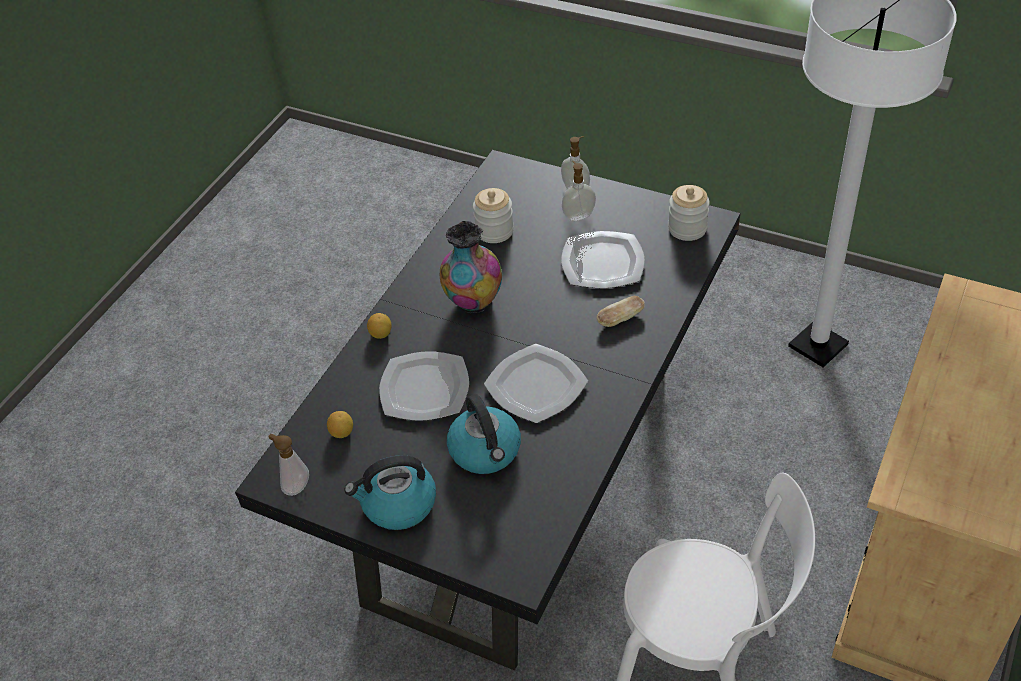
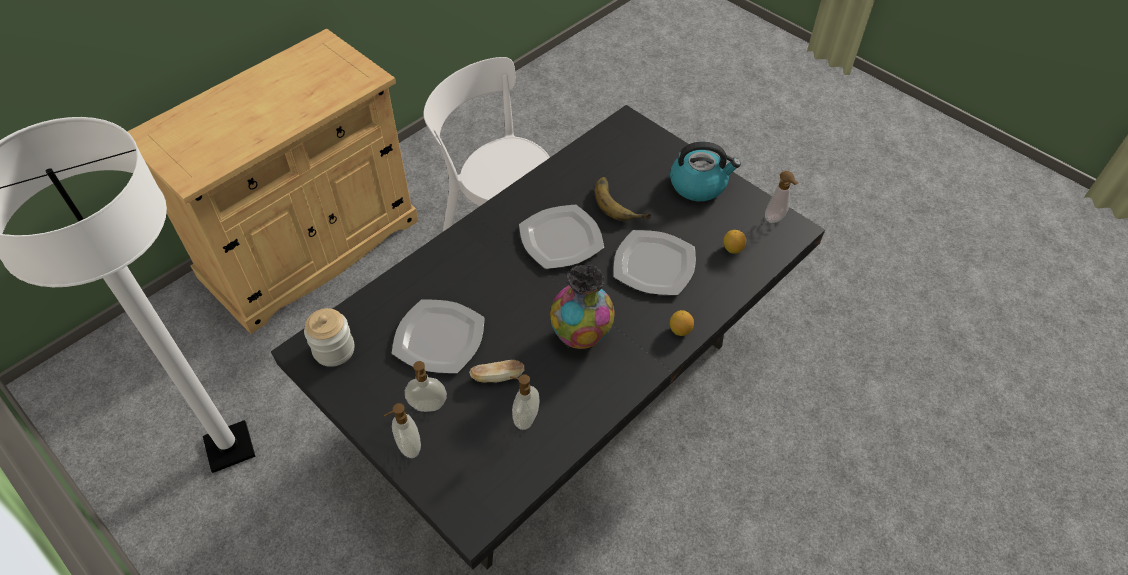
camera: 165 degrees left, 5 degrees up
kettle [447,394,521,474] -> banana [595,177,652,221]
jar [473,188,514,243] -> soap dispenser [510,374,540,430]
bread [596,296,645,327] -> bread moved to [469,360,524,382]

